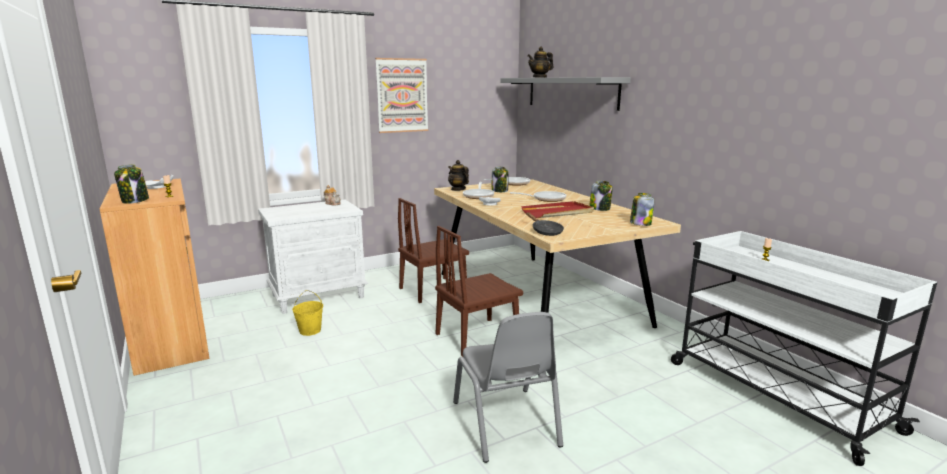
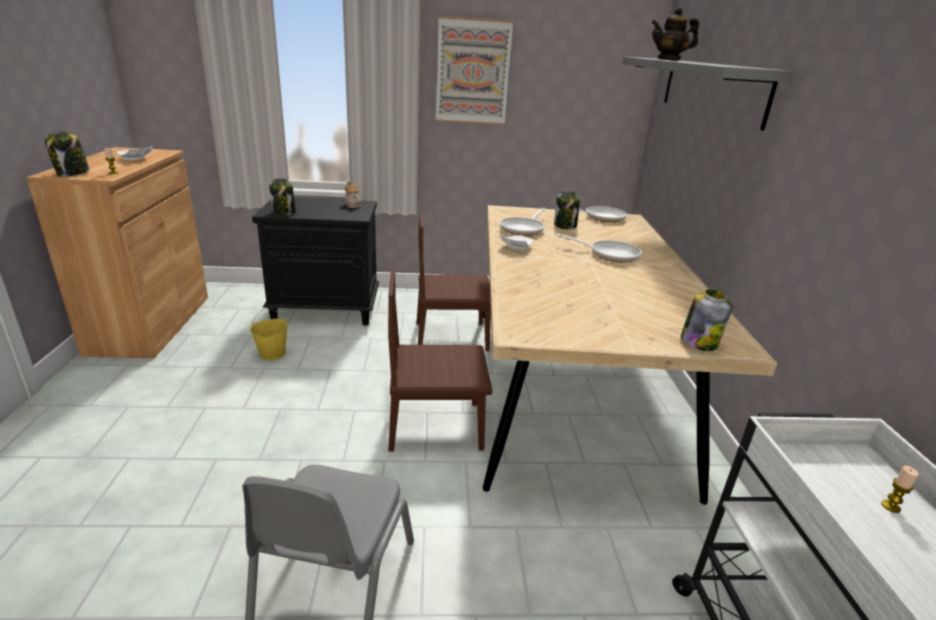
camera: 25 degrees right, 10 degrees up
white nightstand [258,199,368,314] -> black nightstand [252,198,379,325]
teapot [448,160,469,191] -> none
red tray [521,201,594,218] -> none
black frying pan [526,212,564,236] -> none
jar [589,181,613,211] -> jar moved to [269,178,296,216]

